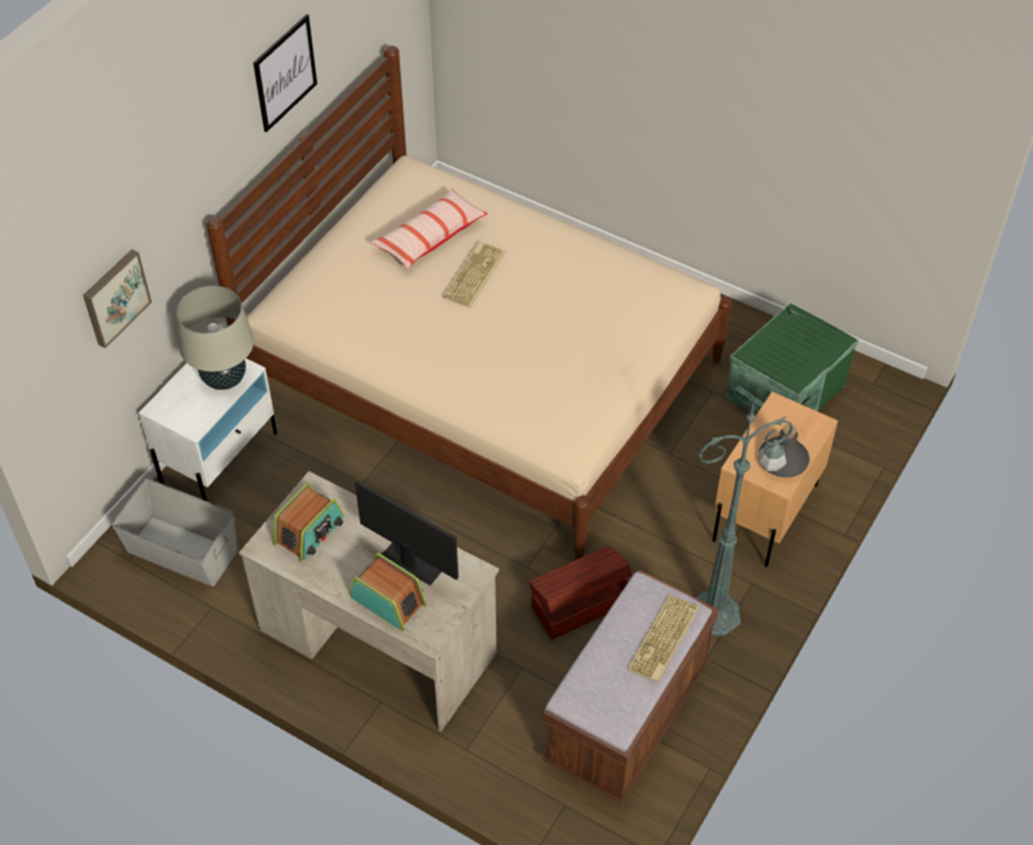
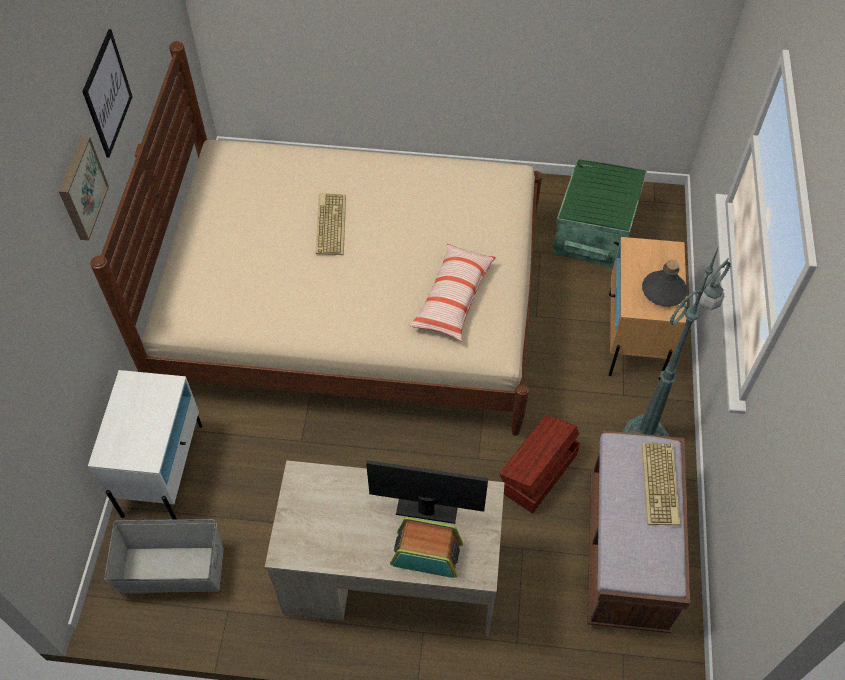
camera: 25 degrees left, 5 degrees up
picture [83,249,152,348] -> picture moved to [59,136,109,241]
beige table lamp [176,285,254,390] -> none
radio [273,483,344,562] -> none
pillow [371,189,488,270] -> pillow moved to [409,244,496,341]

